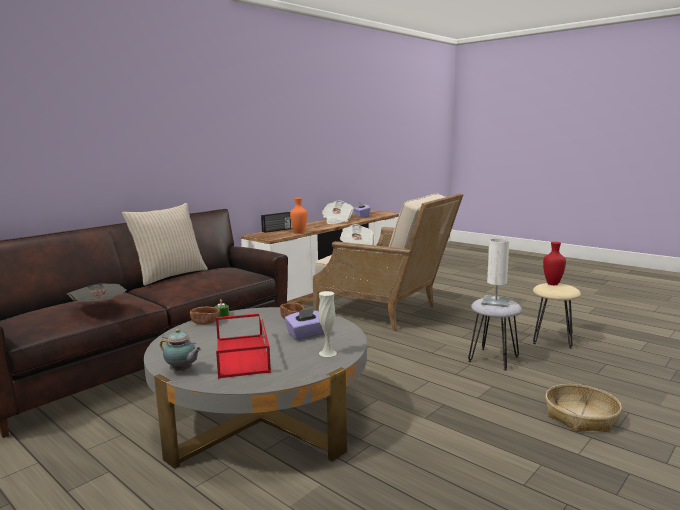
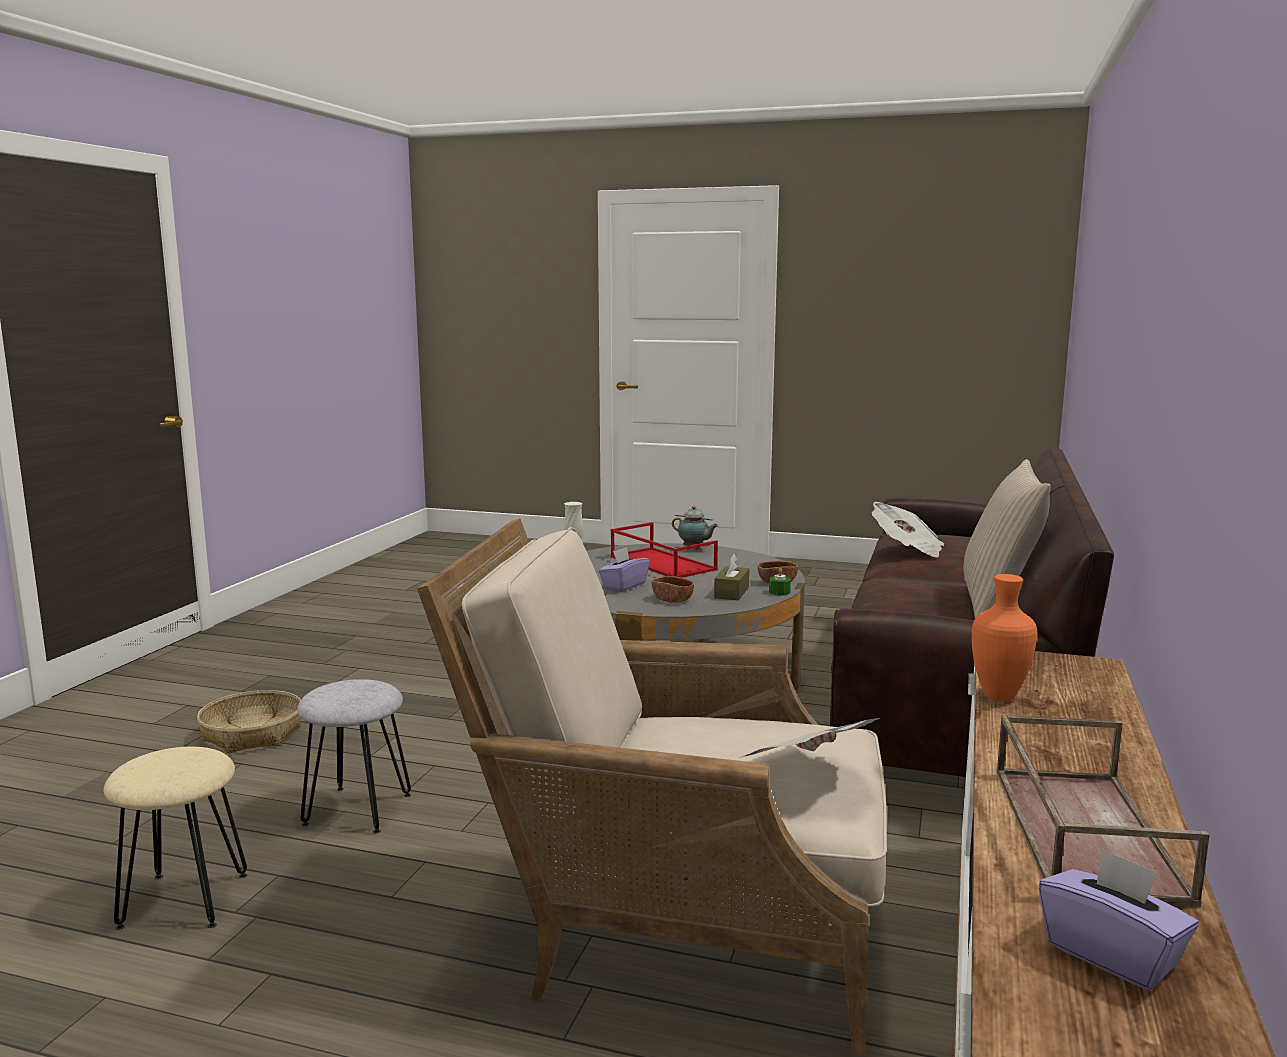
camera: 155 degrees right, 0 degrees up
teapot [160,329,202,372] -> teapot turned 150 degrees counterclockwise [672,506,718,550]
radio [261,212,291,233] -> none
newspaper [322,201,354,224] -> brown tray [996,715,1209,908]
white table lamp [481,238,511,307] -> none
red vase [543,242,566,285] -> none
none -> brown tissue box [714,554,749,600]

